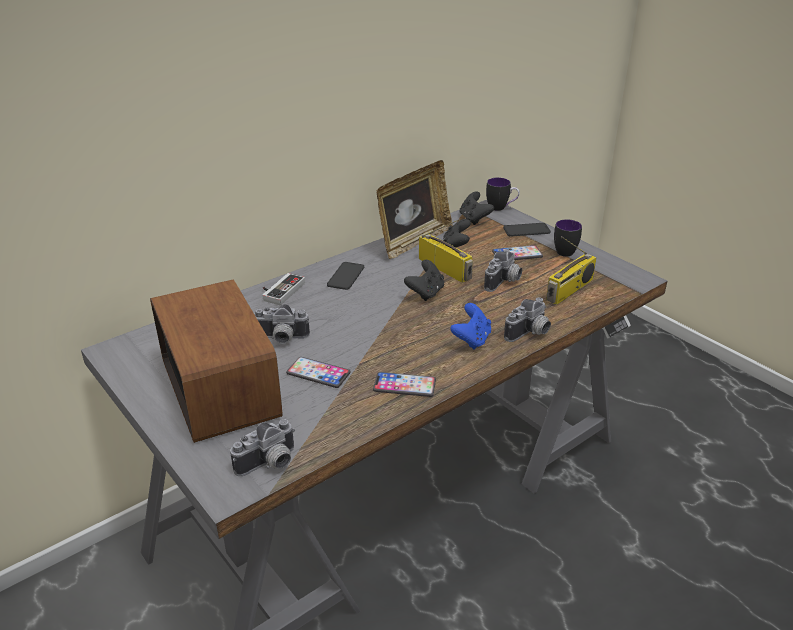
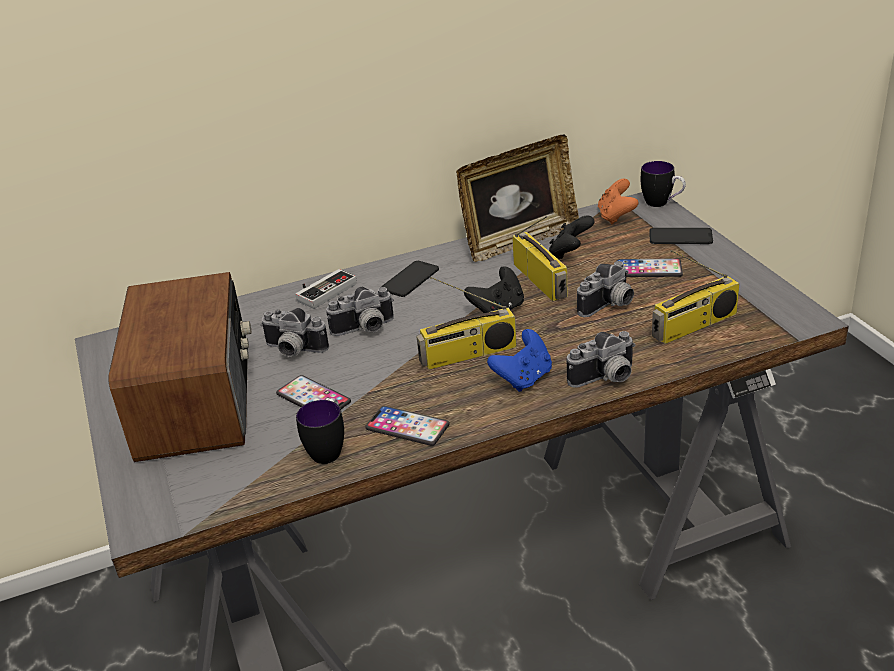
camera: 20 degrees right, 0 degrees up
camera [230,419,295,476] -> camera moved to [326,287,394,336]
black game controller [460,191,494,225] -> orange game controller [598,179,638,225]
mug [554,219,582,257] -> mug moved to [296,398,344,464]
none -> radio [416,276,517,370]

